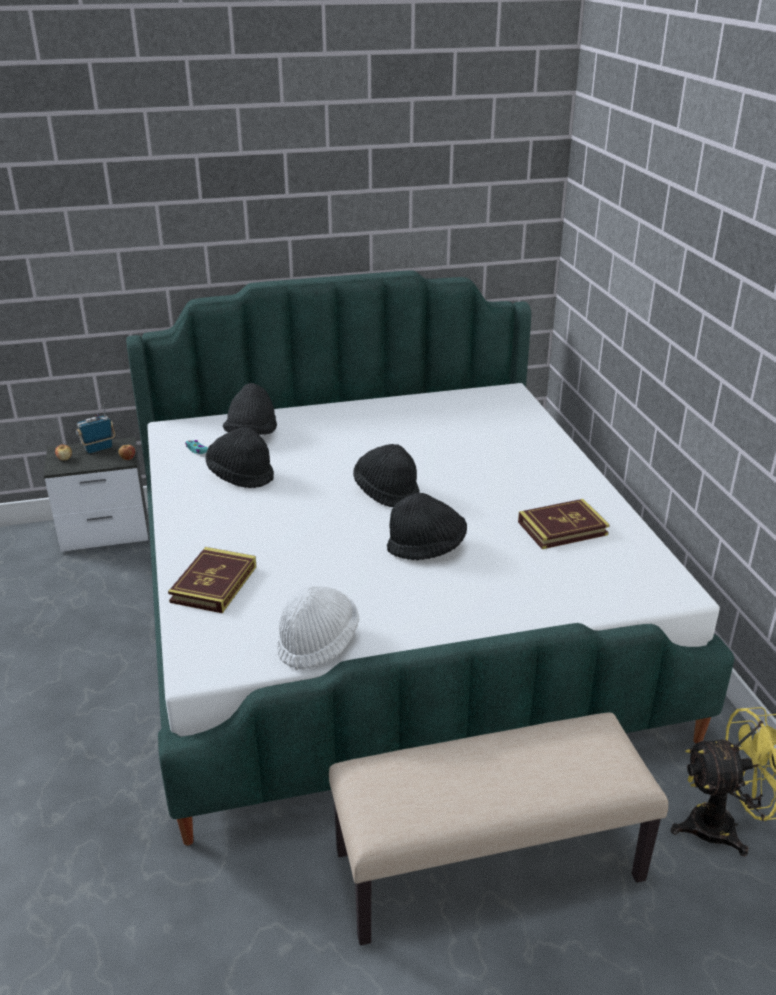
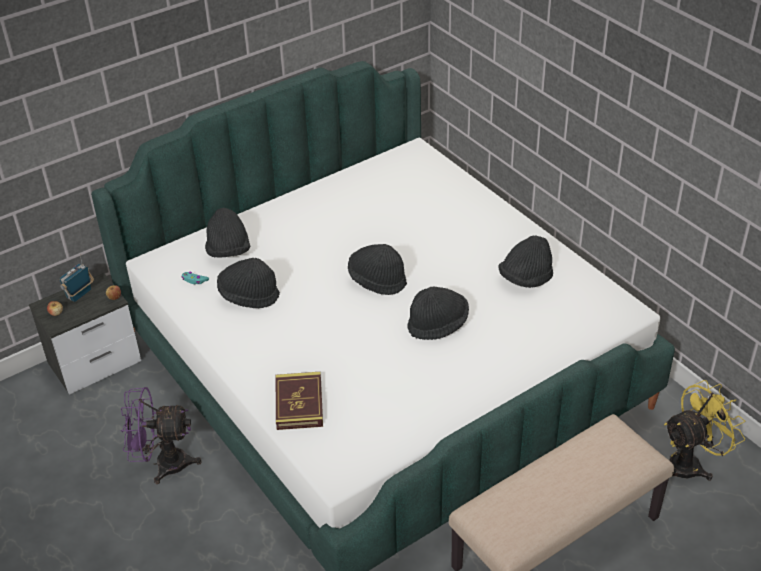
camera: 20 degrees left, 10 degrees up
white hat [277,586,359,670] -> none
book [518,499,610,549] -> black hat [498,235,553,288]
none -> purple fan [120,387,202,484]

